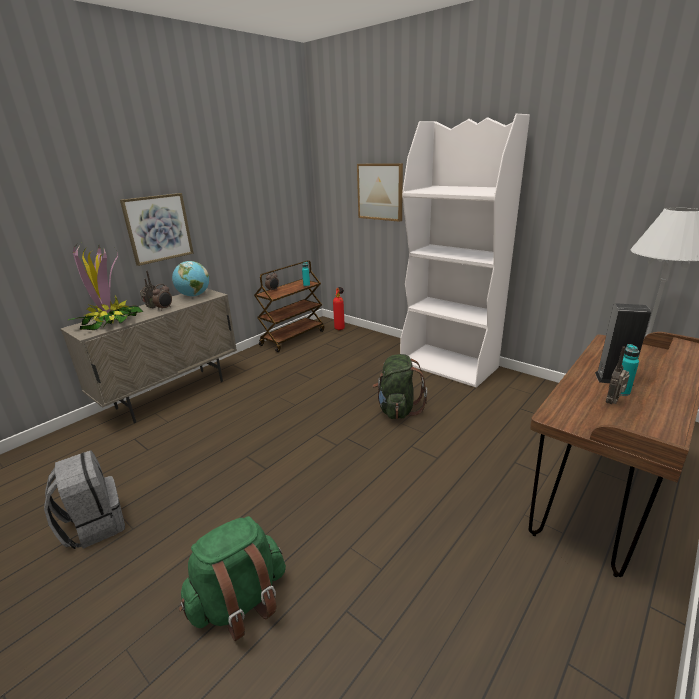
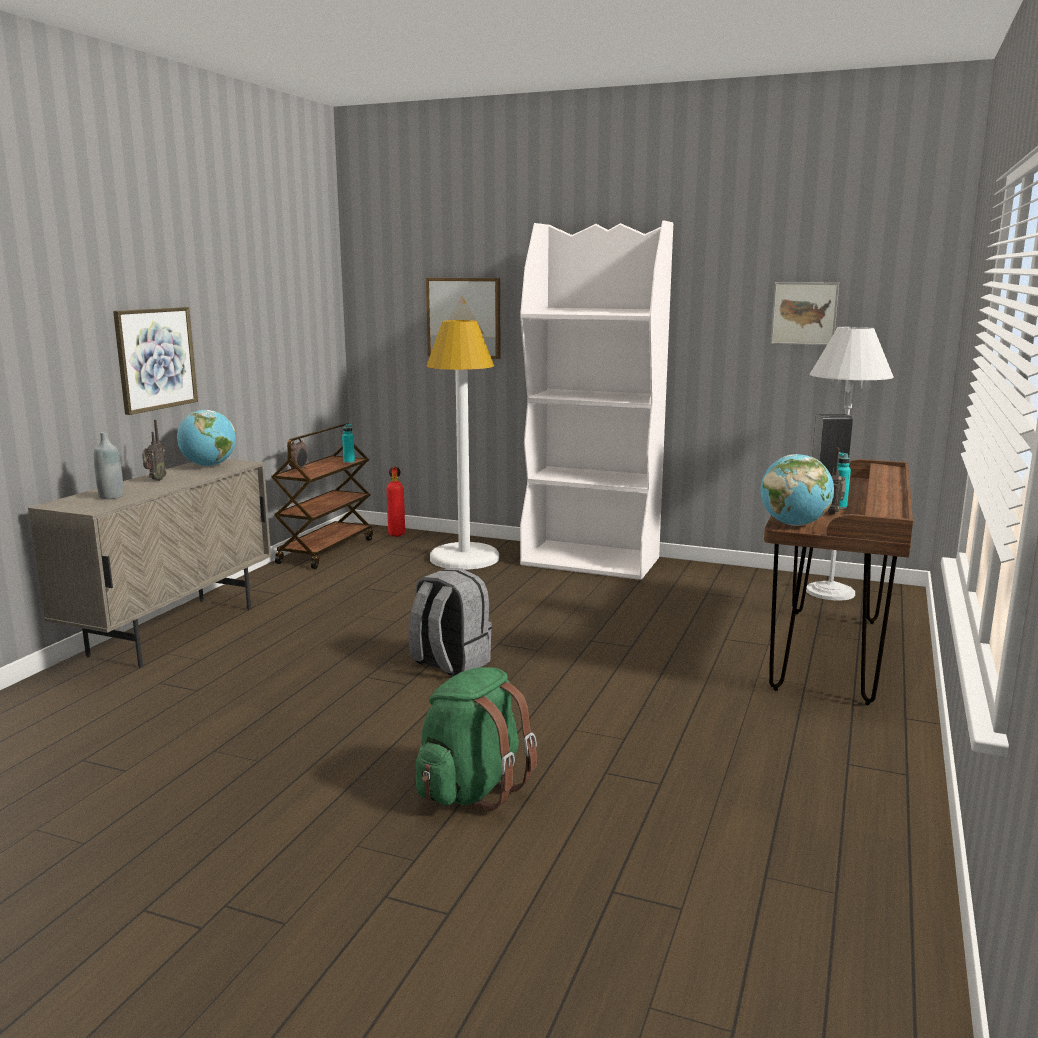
camera: 20 degrees left, 10 degrees down
grey backpack [44,450,125,549] -> grey backpack moved to [409,568,492,677]
potted plant [67,242,144,330] -> grey bottle [94,432,123,499]
alarm clock [152,284,172,311] -> none
green backpack [373,354,427,419] -> none
none -> white floor lamp [427,320,499,570]
none -> globe [760,454,834,526]
none -> picture [770,282,839,346]

